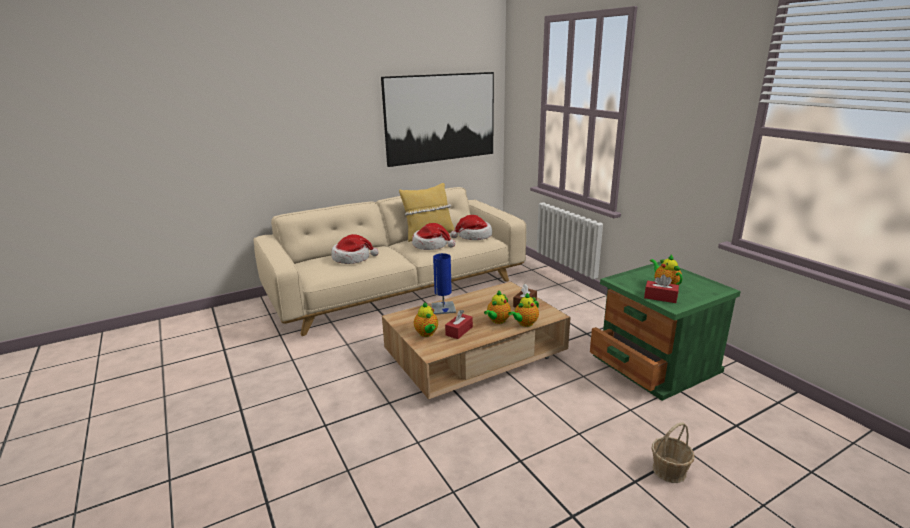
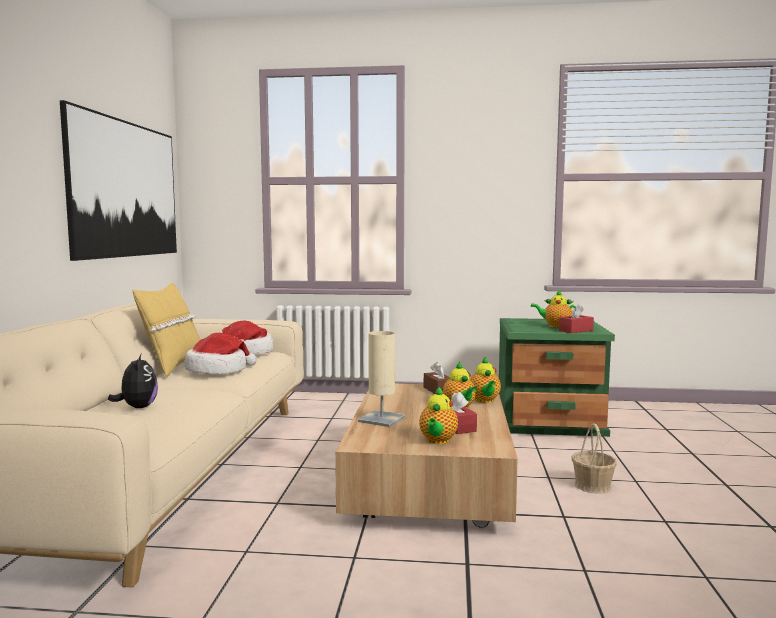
camera: 55 degrees left, 15 degrees down
hat [331,234,379,264] -> plush toy [108,354,158,408]
teapot [414,302,438,337] -> teapot turned 90 degrees clockwise [419,386,458,444]
blue table lamp [431,253,456,315] -> beige table lamp [358,331,405,427]
basket [652,423,694,483] -> basket moved to [572,424,617,494]

